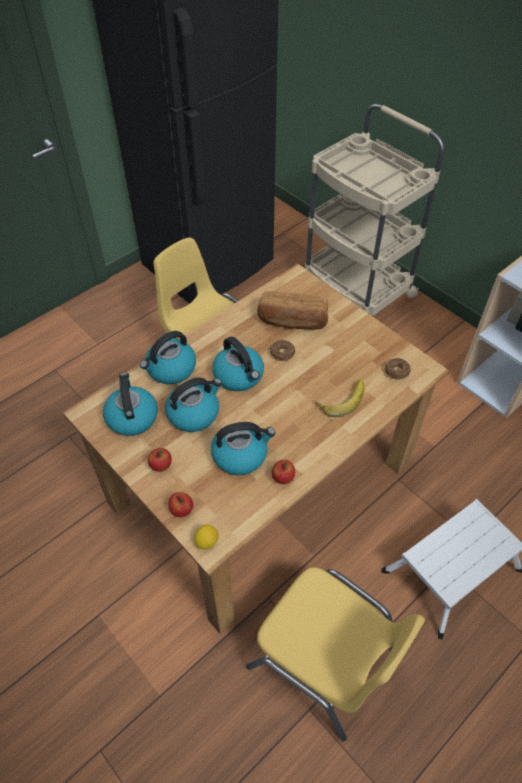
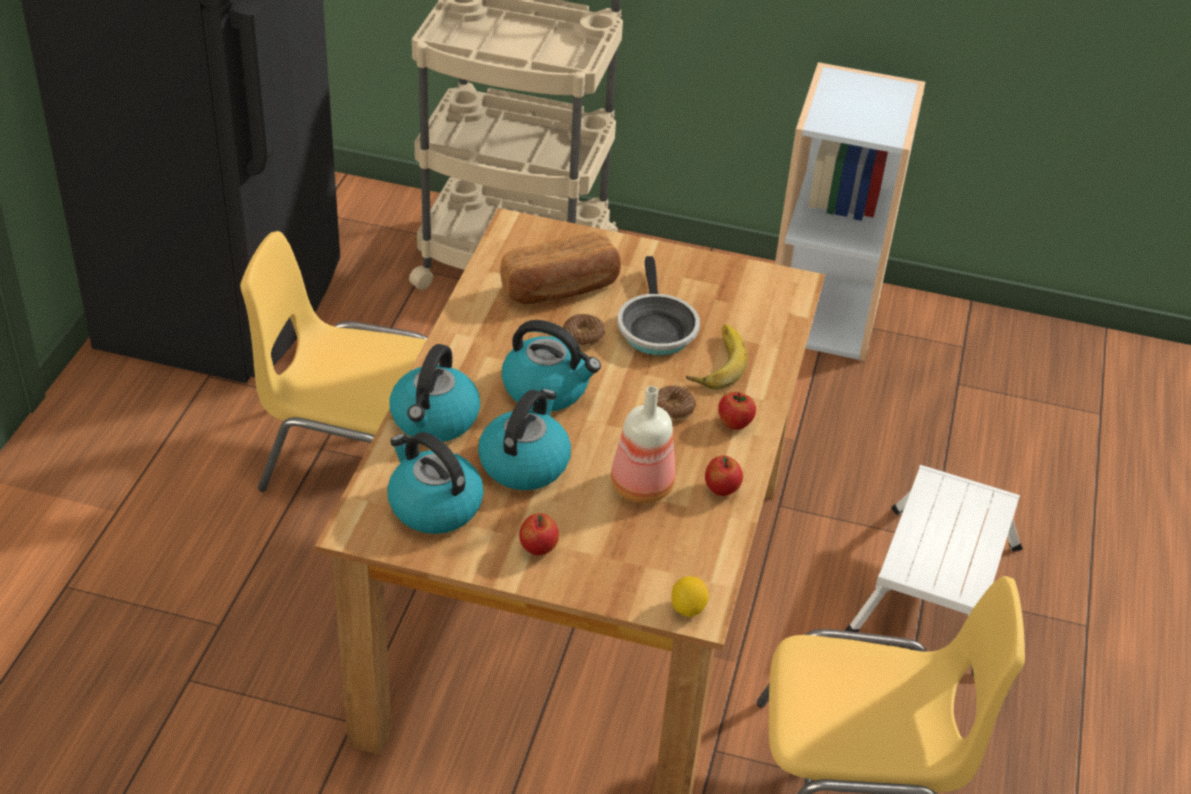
camera: 35 degrees left, 10 degrees down
apple [168,492,193,517] -> apple moved to [718,392,756,430]
kettle [211,422,275,475] -> bottle [611,386,675,503]
donut [385,358,411,380] -> donut moved to [657,385,696,421]
none -> frying pan [617,256,700,355]

